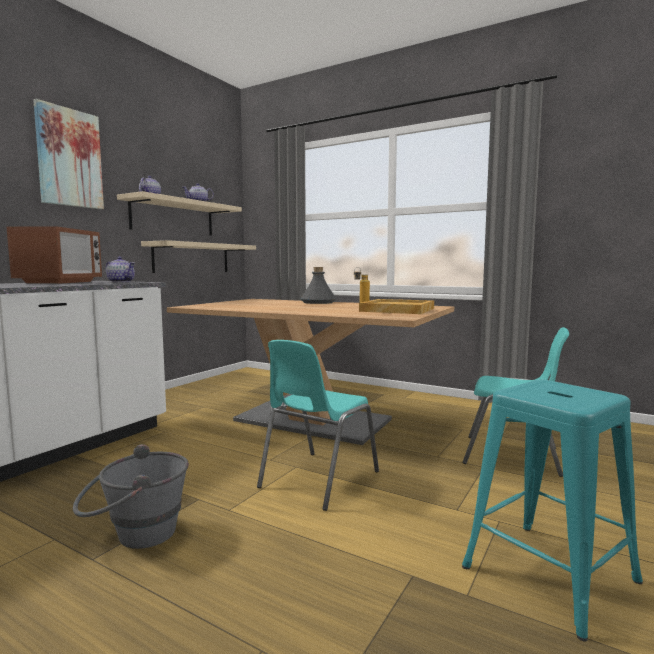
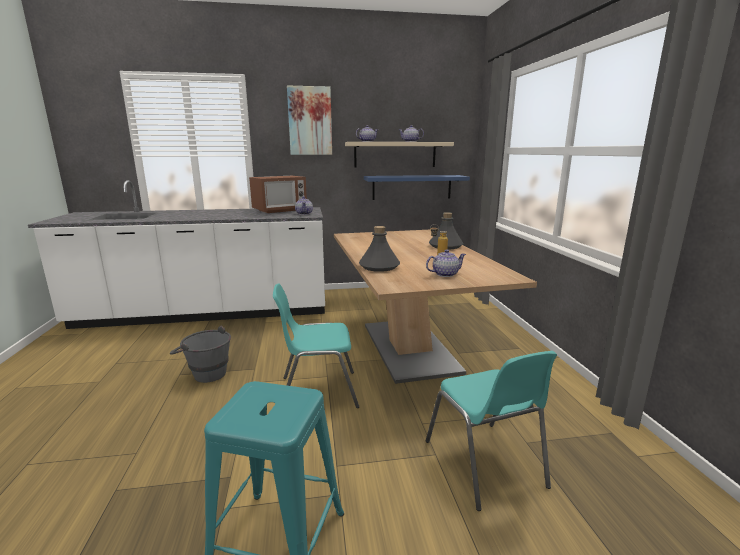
camera: 50 degrees right, 10 degrees up
beige shelf [141,240,256,273] -> blue shelf [364,175,470,200]
beige tray [359,299,434,314] -> teapot [426,249,466,277]
none -> grey bottle [359,226,400,272]

